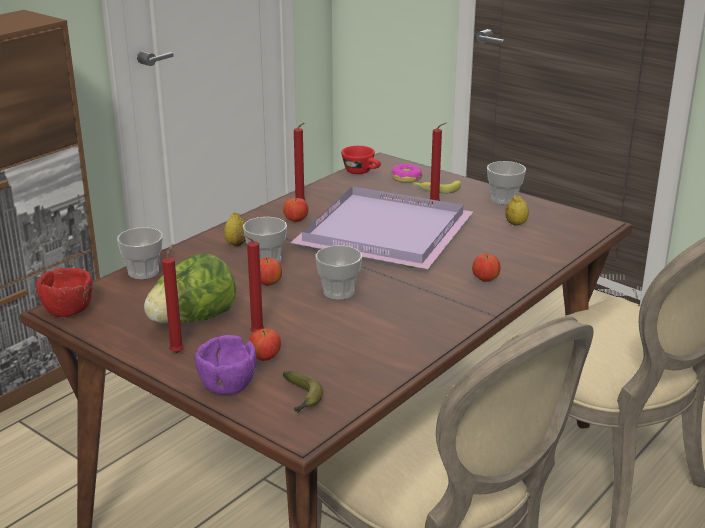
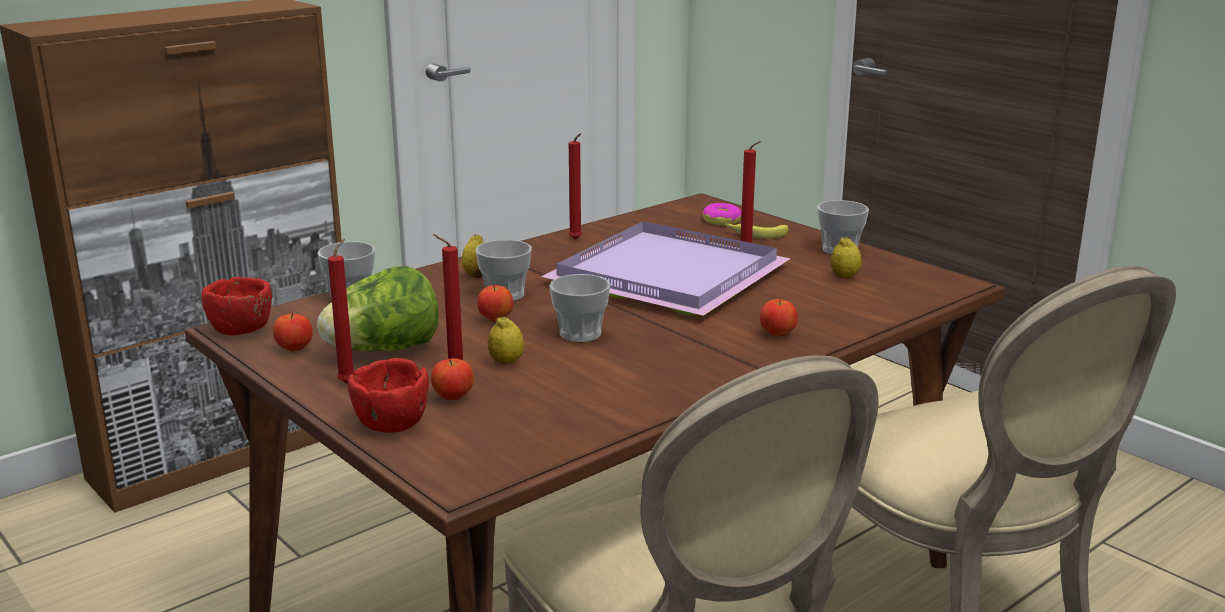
camera: 10 degrees right, 5 degrees down
purple bowl [195,335,256,395] -> red bowl [348,358,429,433]
apple [283,197,308,223] -> apple moved to [273,313,313,352]
banana [283,371,323,413] -> none
red cup [341,146,381,174] -> none
none -> lemon [488,316,524,364]

